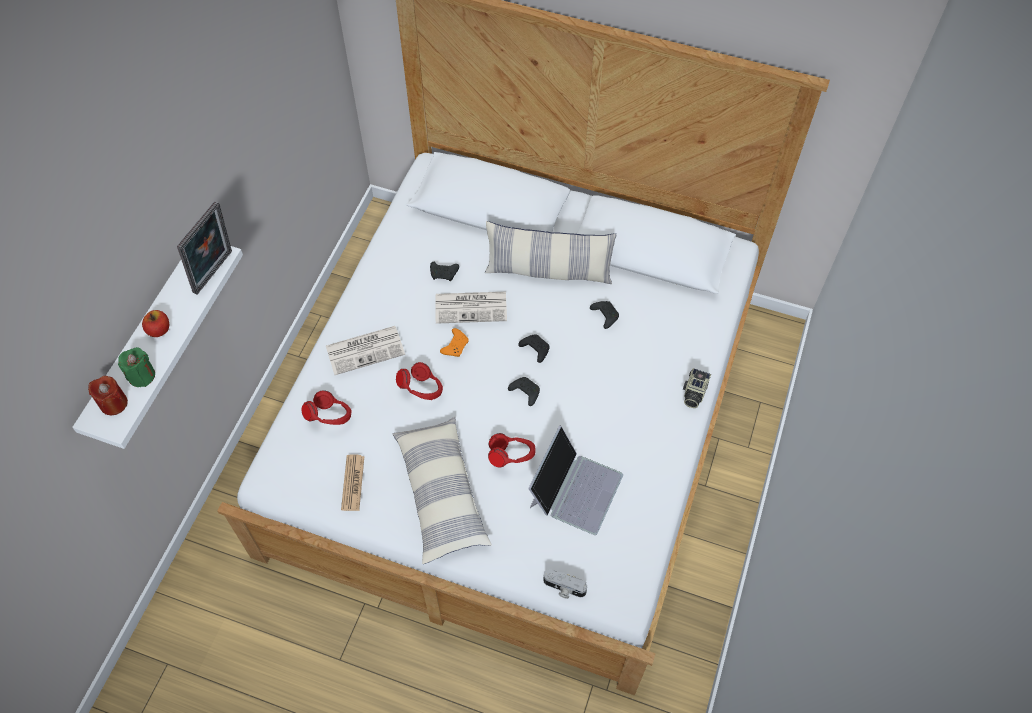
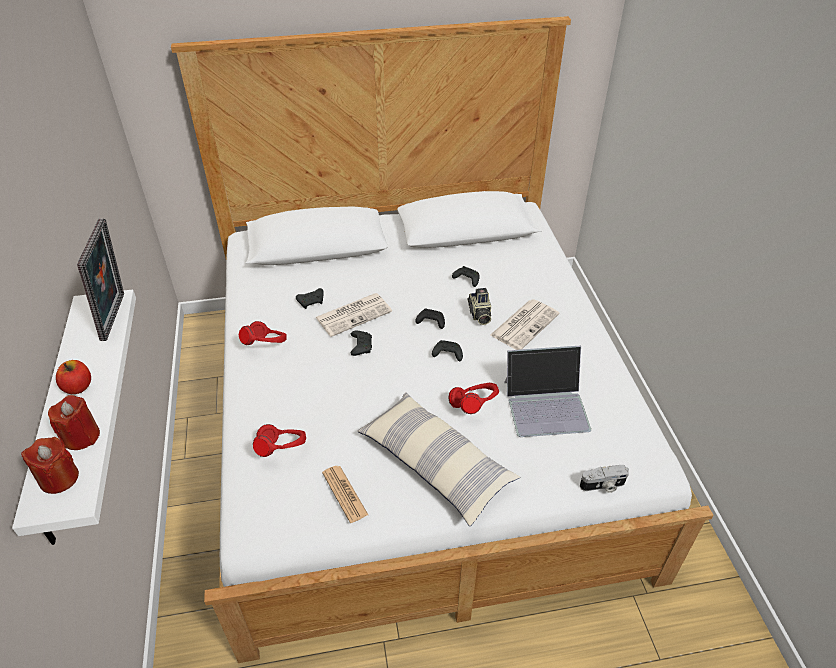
camera: 30 degrees left, 15 degrees down
green candle [118,347,155,387] -> red candle [48,395,100,450]
newspaper [326,326,405,375] -> newspaper moved to [490,299,559,350]
red headphones [396,362,443,400] -> red headphones moved to [239,321,287,345]
orange game controller [440,328,469,357] -> black game controller [351,331,372,356]
pillow [485,221,617,284] -> none
laptop [528,425,623,535] -> laptop turned 90 degrees clockwise [504,345,591,437]
camera [683,369,711,408] -> camera moved to [467,288,491,325]

